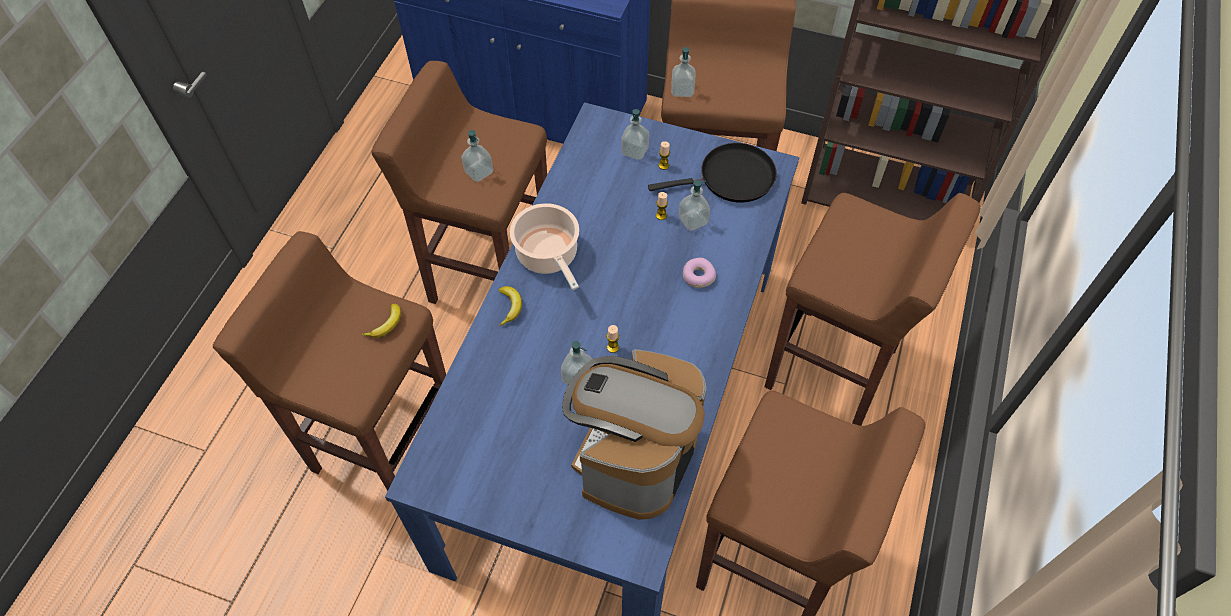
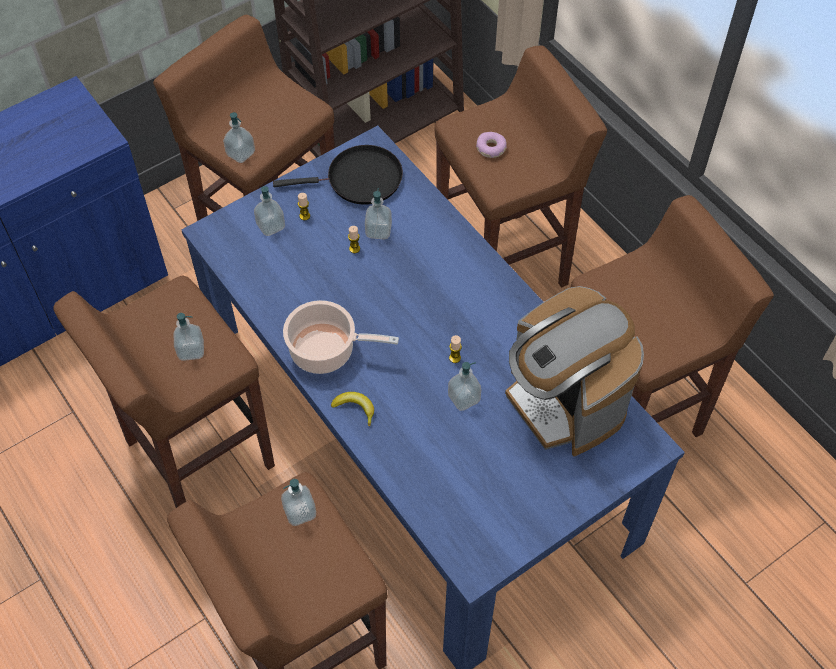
camera: 55 degrees left, 0 degrees up
banana [362,304,401,338] -> soap dispenser [281,479,316,526]
black frying pan [648,143,777,203] -> black frying pan turned 60 degrees clockwise [273,145,403,205]
donut [683,258,716,288] -> donut moved to [476,132,507,158]

